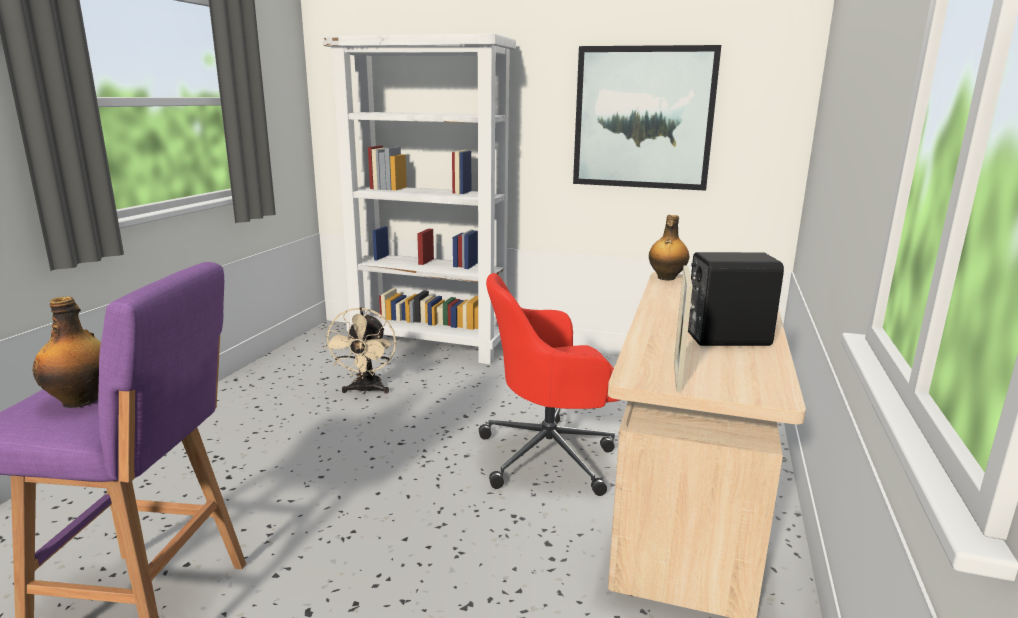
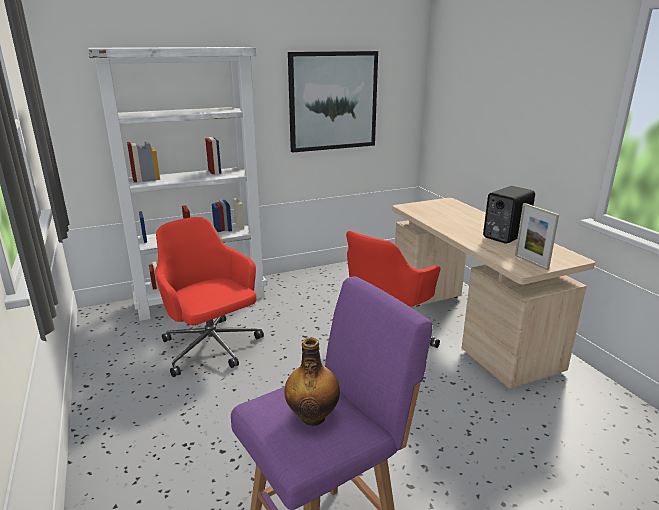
camera: 40 degrees left, 5 degrees up
beige fan [324,307,396,394] -> red office chair [155,217,264,377]
bottle [649,215,689,280] -> none

